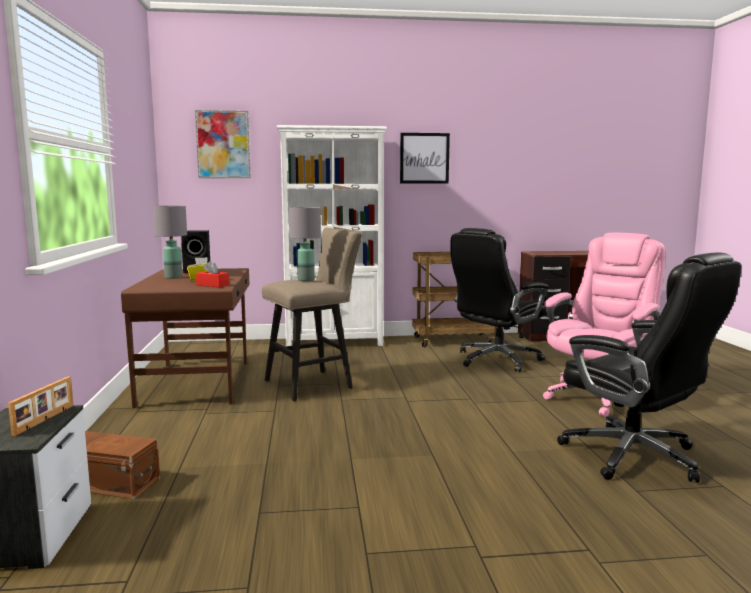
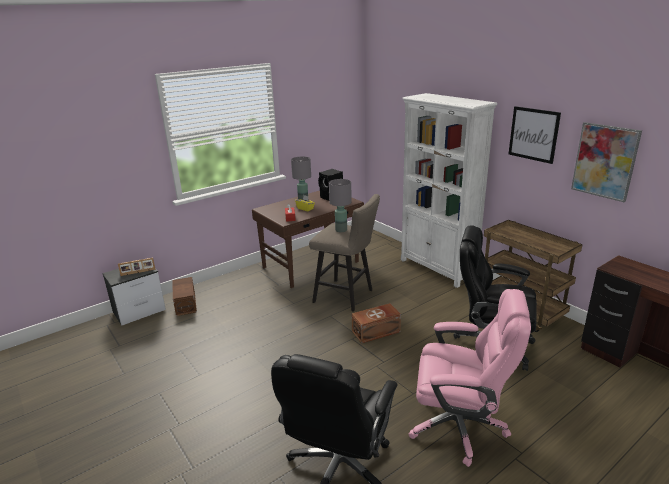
camera: 60 degrees right, 15 degrees up
picture [195,110,251,178] -> picture moved to [571,122,642,202]
none -> brown storage box [352,303,401,344]

